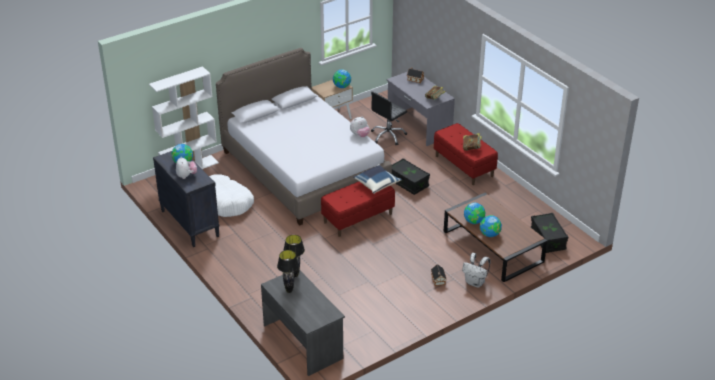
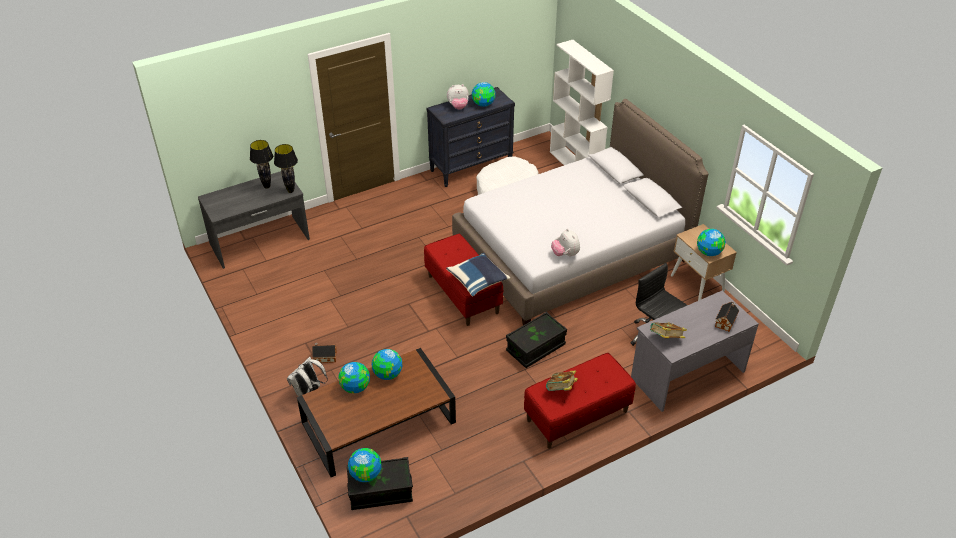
camera: 95 degrees right, 5 degrees up
none -> globe [348,448,382,482]

